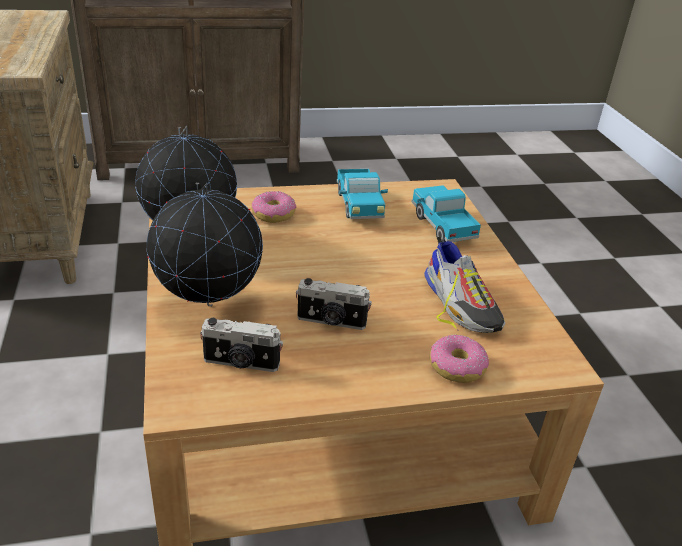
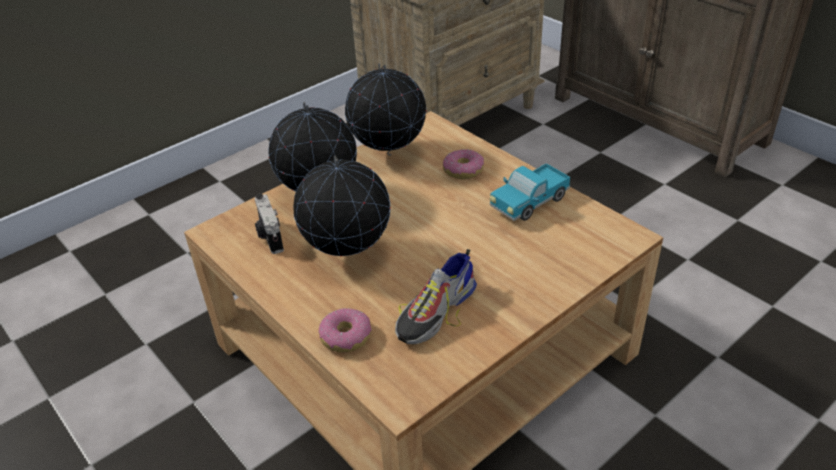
camera: 65 degrees right, 5 degrees up
camera [296,278,372,330] -> globe [293,156,391,256]
toy truck [412,186,481,242] -> none

